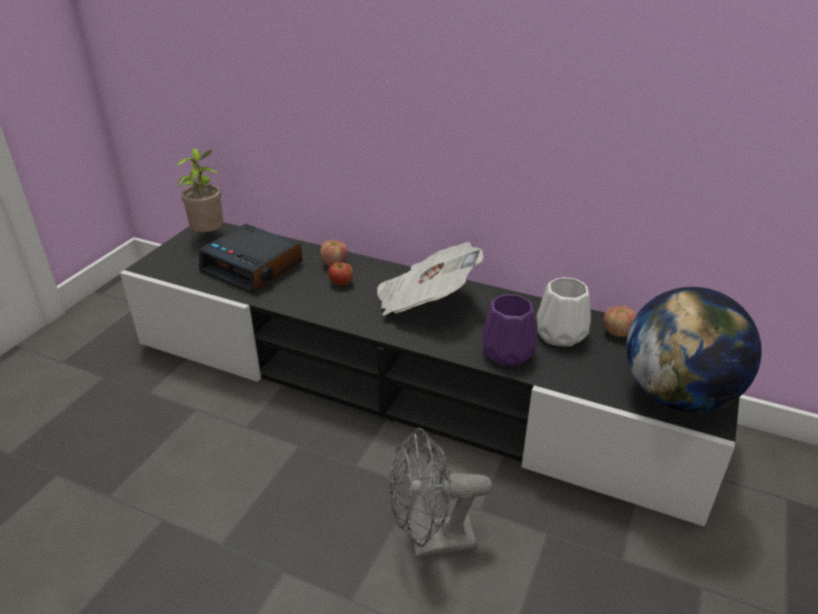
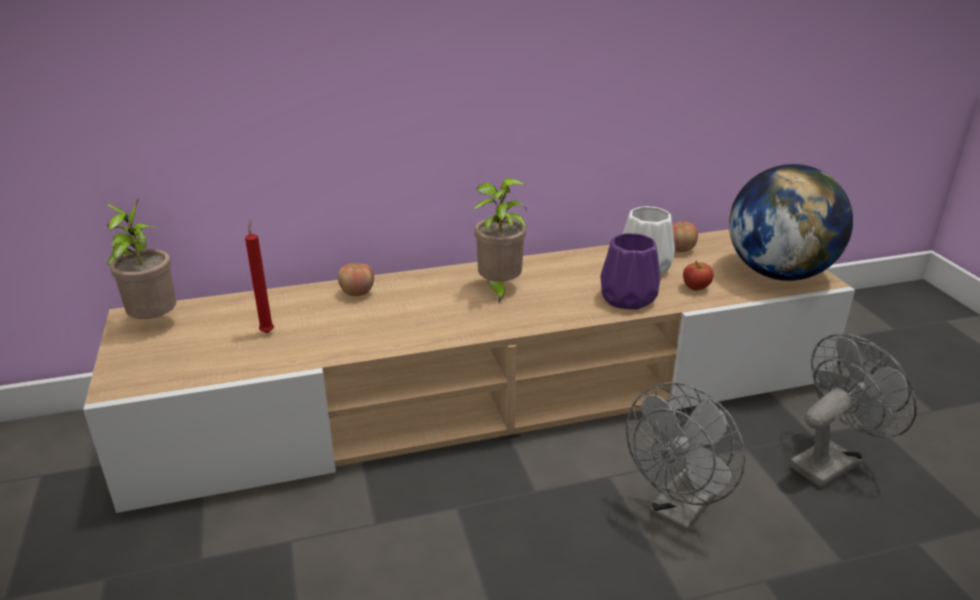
camera: 40 degrees left, 5 degrees down
black tv stand [120,222,739,527] -> beige tv stand [83,229,855,513]
alarm clock [199,224,302,294] -> red candle [245,220,274,333]
apple [328,260,353,285] -> apple moved to [683,261,713,291]
newspaper [377,242,483,316] -> potted plant [472,178,527,304]
none -> grey fan [789,333,917,488]

